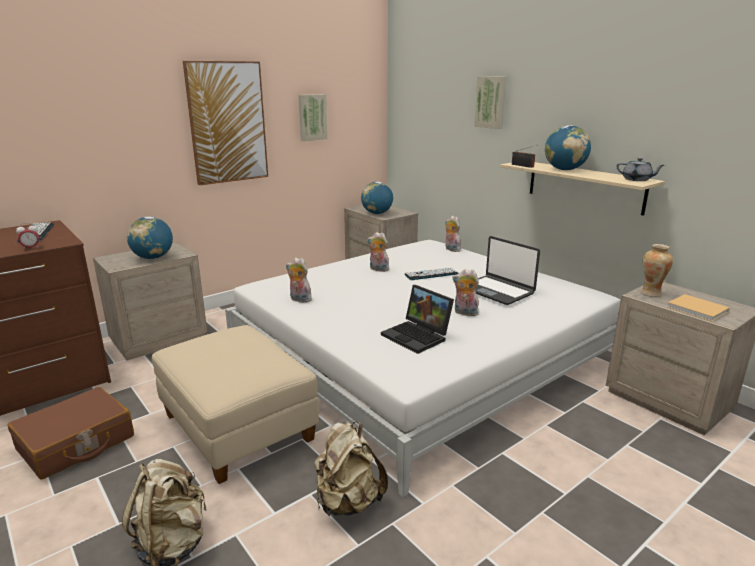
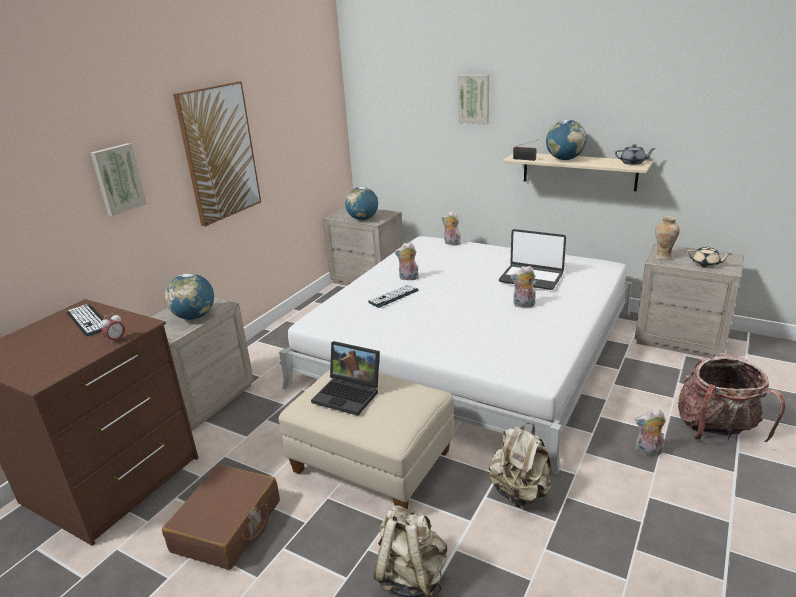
camera: 20 degrees left, 5 degrees up
plush toy [286,257,312,303] -> plush toy moved to [635,410,666,458]
picture [299,94,328,141] -> picture moved to [91,143,147,216]
laptop [381,285,454,354] -> laptop moved to [311,341,380,416]
keyboard [404,267,458,280] -> keyboard moved to [368,284,418,308]
beige book [667,294,729,322] -> beige teapot [687,246,731,268]
none -> backpack [678,352,785,442]

